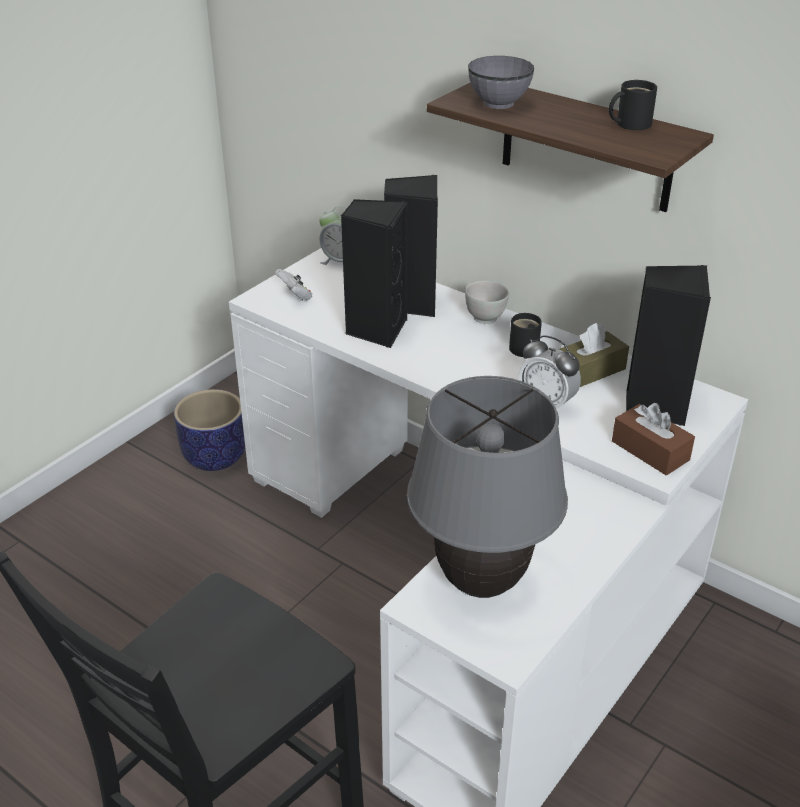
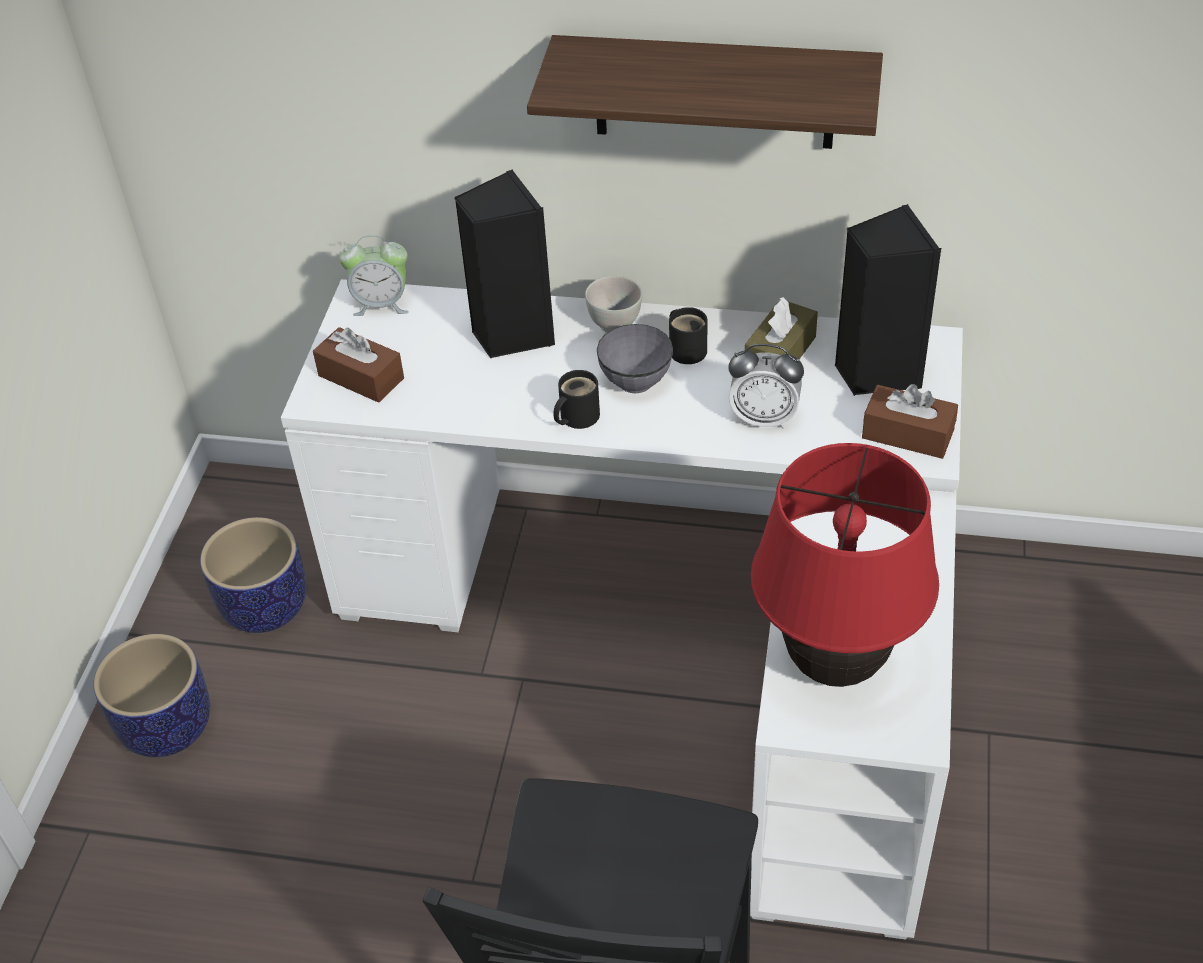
camera: 25 degrees left, 10 degrees up
white game controller [275,269,312,300] -> brown tissue box [313,327,404,403]
black speaker [341,199,408,348] -> none
grey table lamp [407,376,568,598] -> red table lamp [751,443,939,687]
grey bowl [468,56,534,109] -> grey bowl moved to [597,324,673,393]
black mug [609,80,657,130] -> black mug moved to [553,370,600,429]
none -> planter [93,634,210,757]

